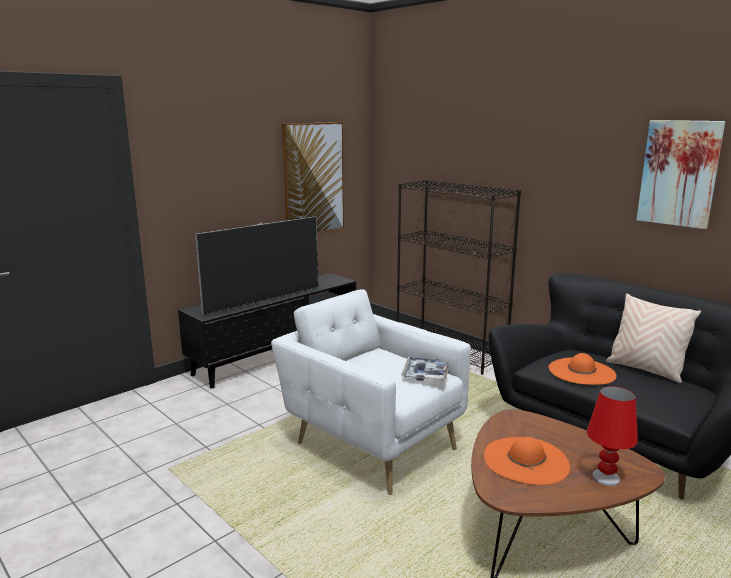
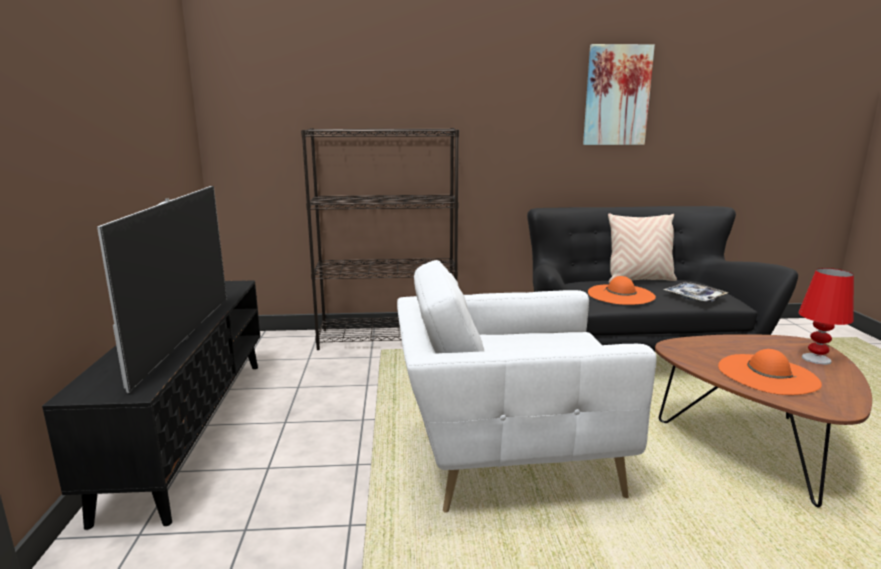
camera: 50 degrees left, 0 degrees up
picture [282,122,344,233] -> none
tray [401,357,450,381] -> tray moved to [663,282,729,302]

